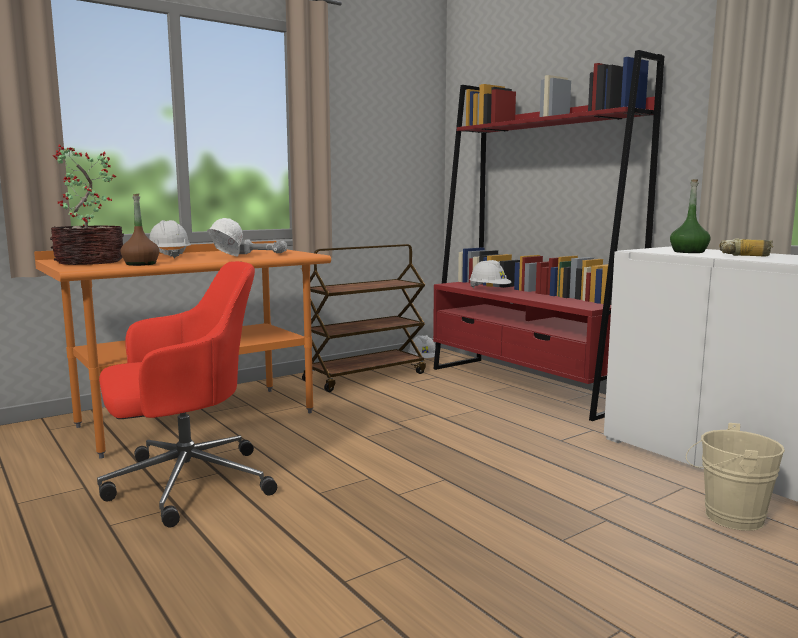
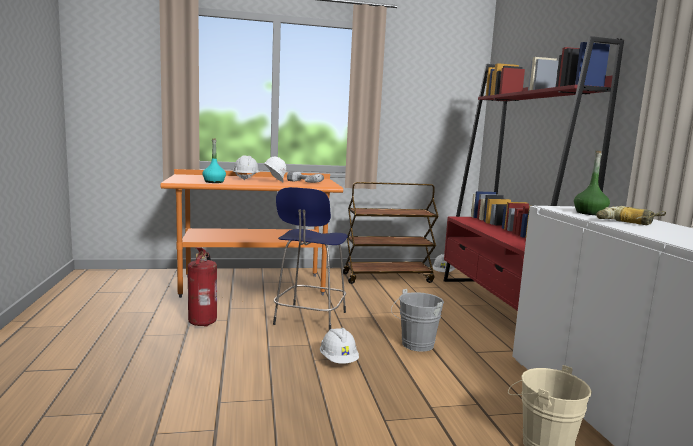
camera: 25 degrees right, 0 degrees up
potted plant [50,145,124,265] -> none
red office chair [97,261,277,528] -> fire extinguisher [188,247,217,327]
brown bottle [120,193,159,266] -> turquoise bottle [202,138,226,183]
white hard hat [469,260,511,288] -> white hard hat moved to [320,328,359,364]
none -> blue stool [273,187,348,330]
none -> grey bucket [391,289,444,352]

